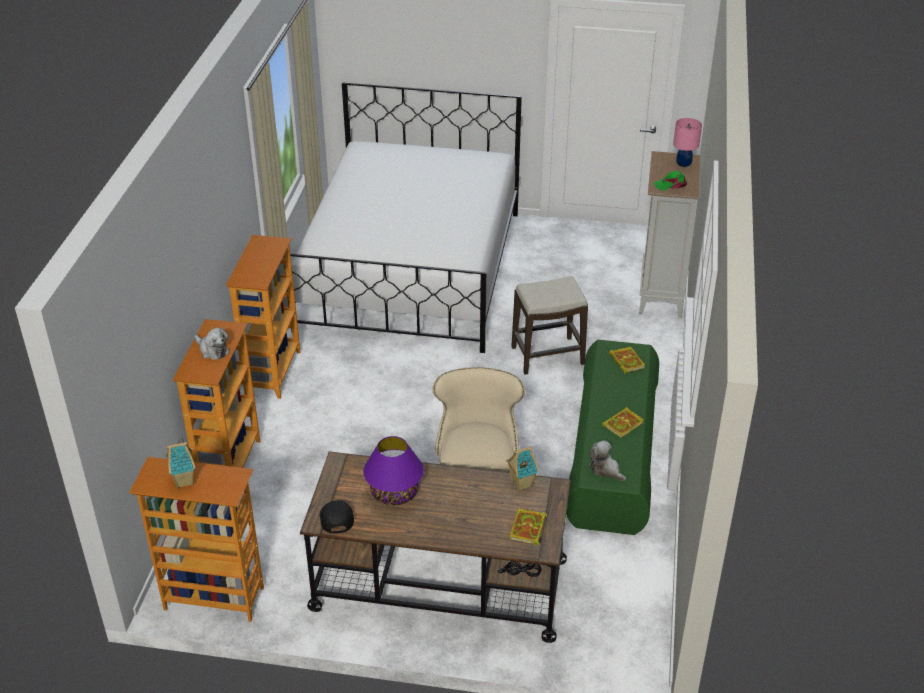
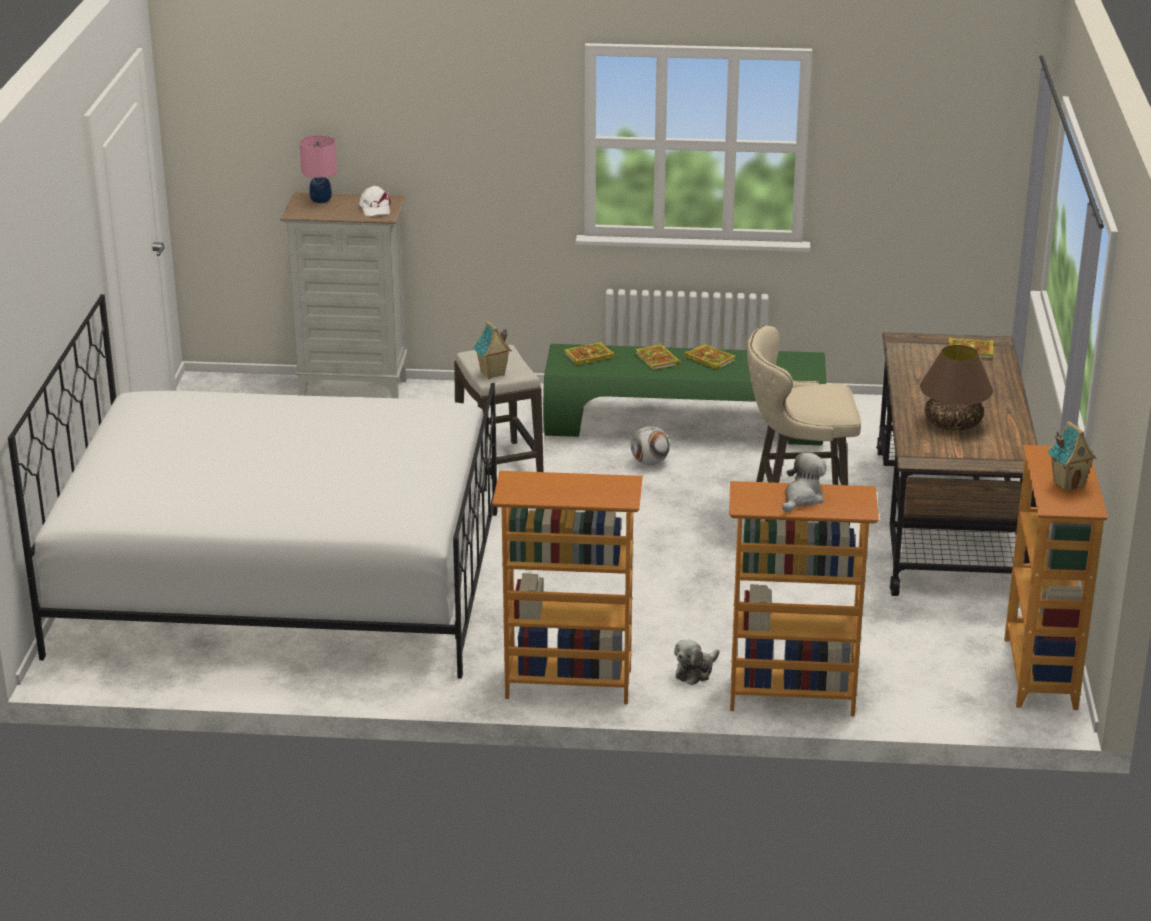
camera: 95 degrees left, 10 degrees down
black cap [320,500,354,533] -> none
purple table lamp [363,436,424,505] -> brown table lamp [920,345,993,431]
toy house [506,446,539,491] -> toy house moved to [473,320,512,379]
plush toy [589,440,626,481] -> plush toy moved to [674,639,719,685]
green cap [654,171,687,191] -> white cap [359,186,391,216]
none -> football [631,426,670,465]
none -> book [635,343,681,370]

